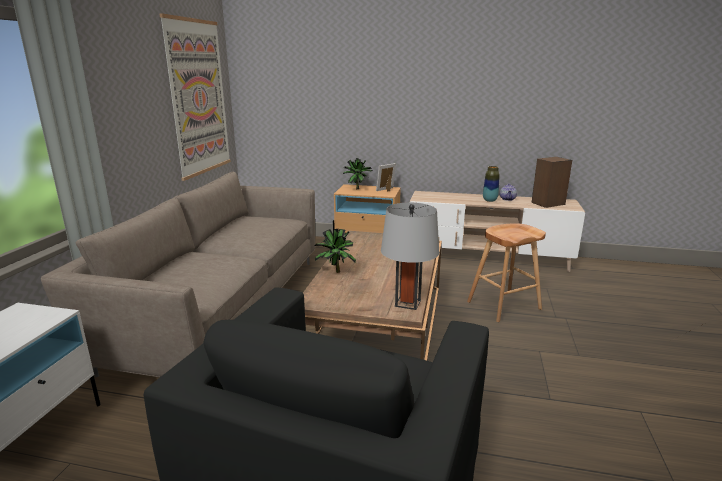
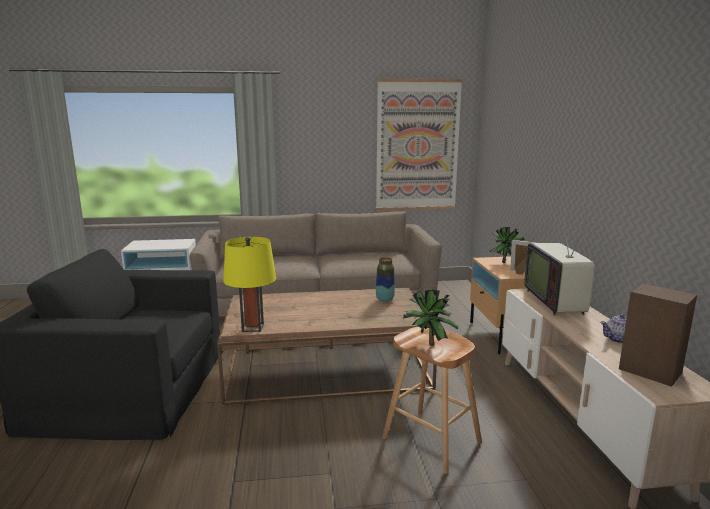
camera: 70 degrees right, 5 degrees down
potted plant [314,228,356,273] -> potted plant moved to [403,290,458,346]
grey table lamp [381,203,439,310] -> yellow table lamp [223,237,276,332]
vase [483,166,500,202] -> vase moved to [376,257,395,302]
none -> television [524,215,595,315]

